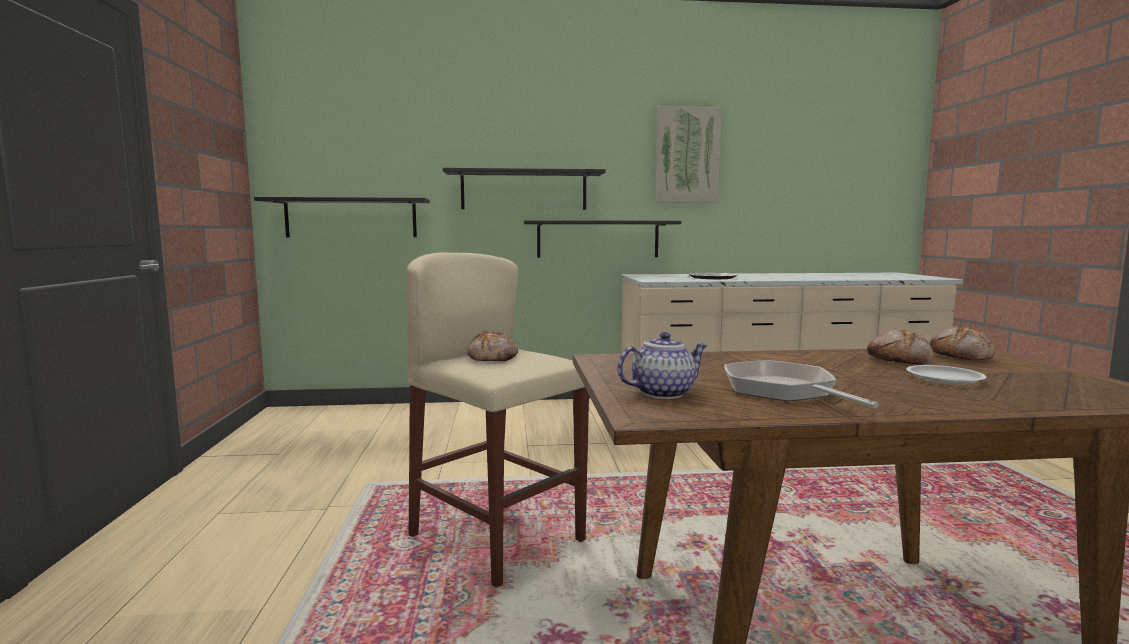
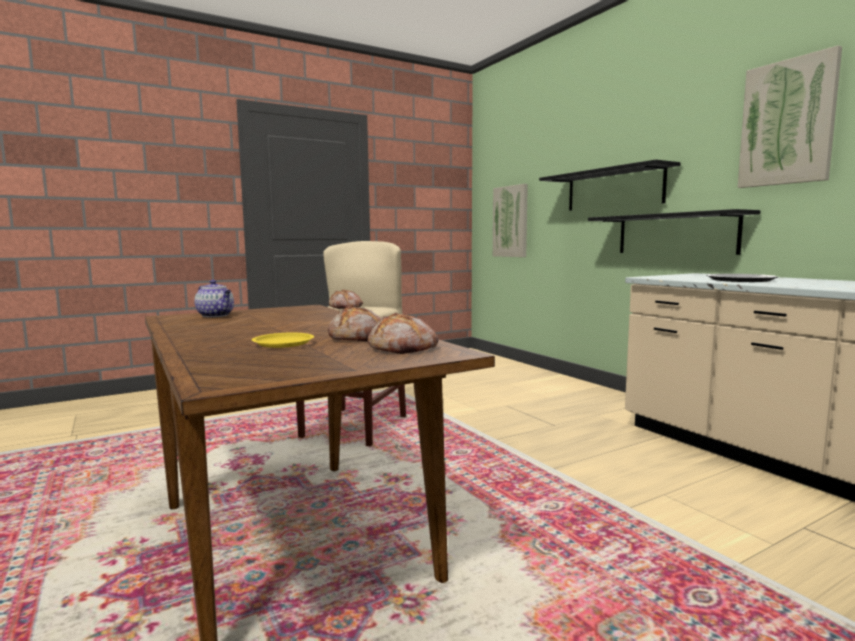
camera: 65 degrees right, 0 degrees up
black shelf [254,197,430,237] -> picture [493,184,528,257]
frying pan [724,360,879,408] -> none
white plate [906,365,987,385] -> yellow plate [252,333,314,348]

